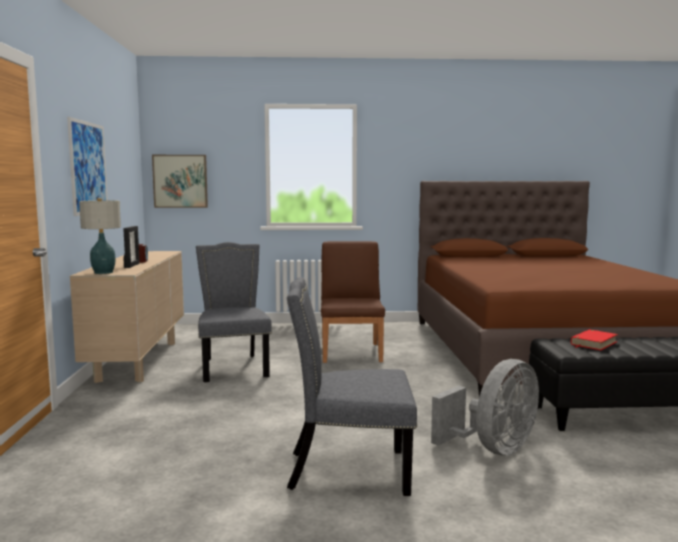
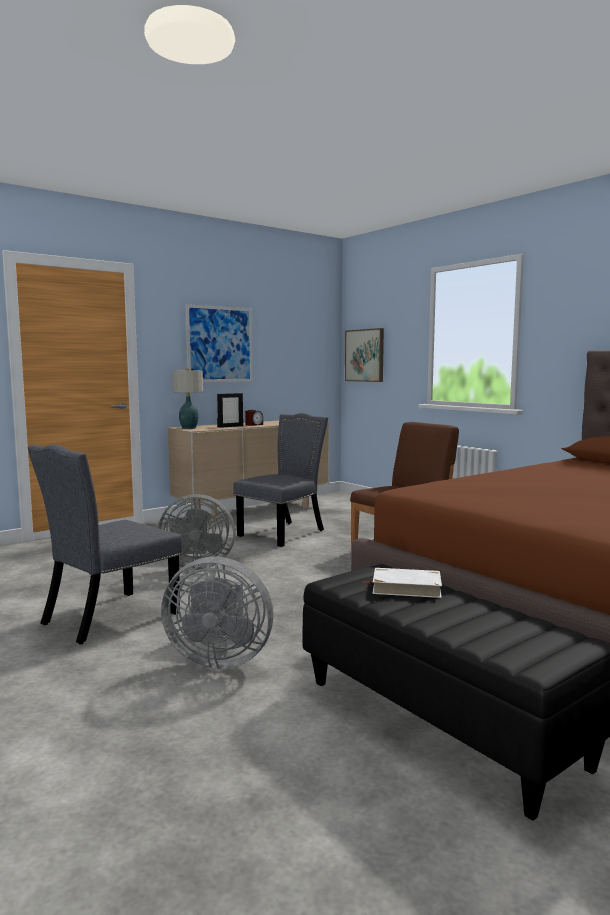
camera: 55 degrees right, 0 degrees up
grey chair [287,277,417,496] -> grey chair turned 105 degrees counterclockwise [28,444,183,644]
red book [571,329,618,350] -> white book [363,568,442,598]
none -> grey fan [158,494,236,570]

